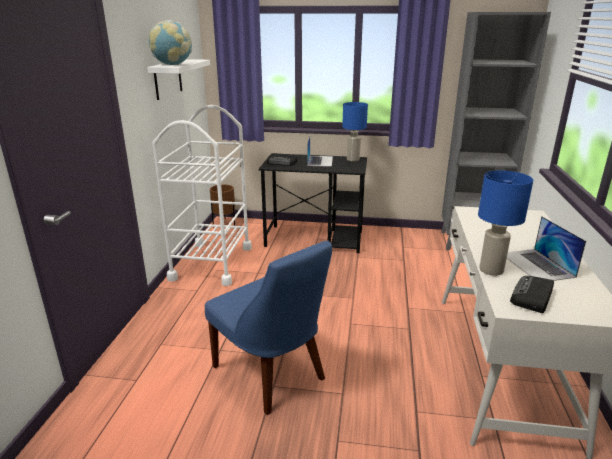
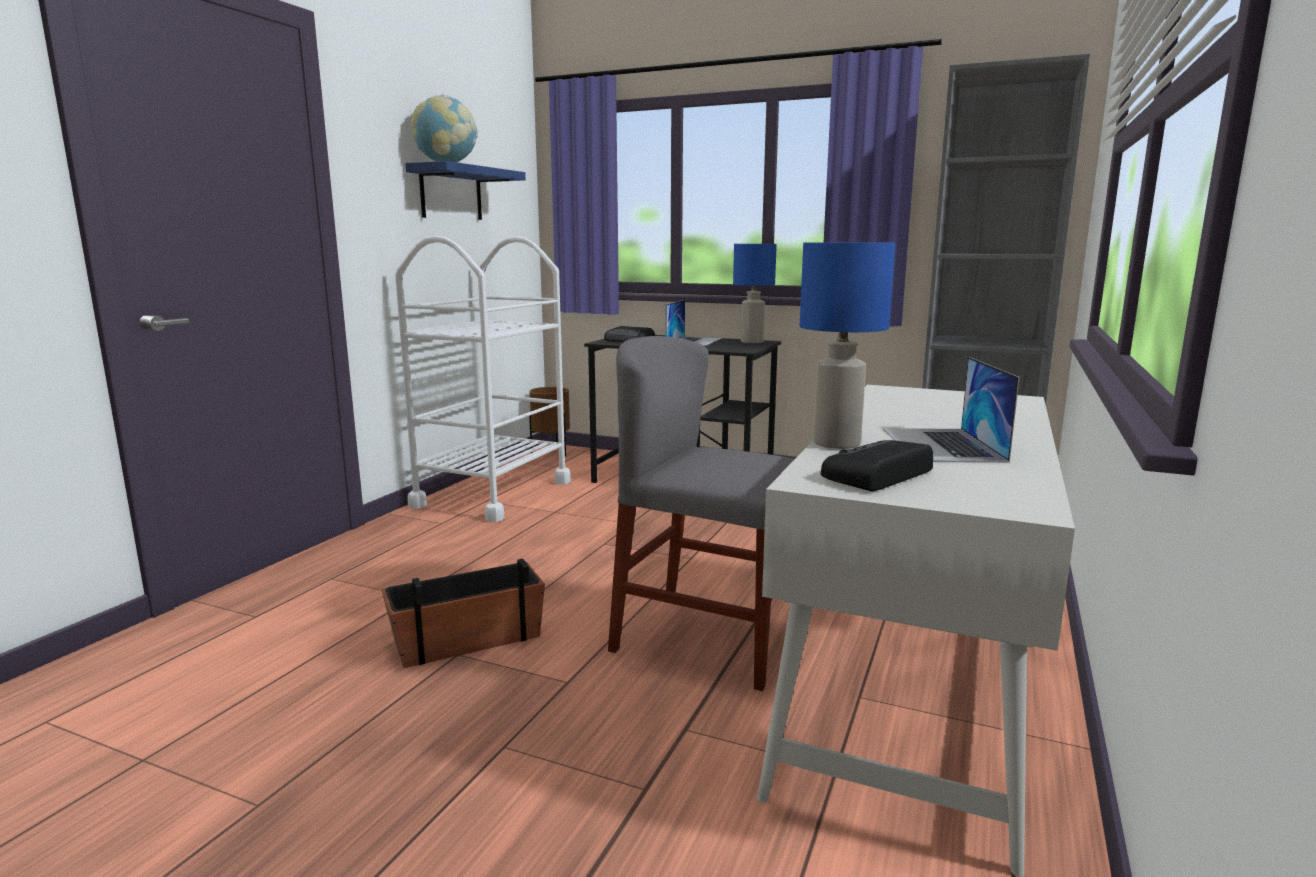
camera: 15 degrees right, 10 degrees down
white shelf [147,59,210,100] -> blue shelf [405,161,526,220]
blue chair [205,241,332,415] -> planter [381,559,545,668]
none -> grey chair [608,336,795,691]

